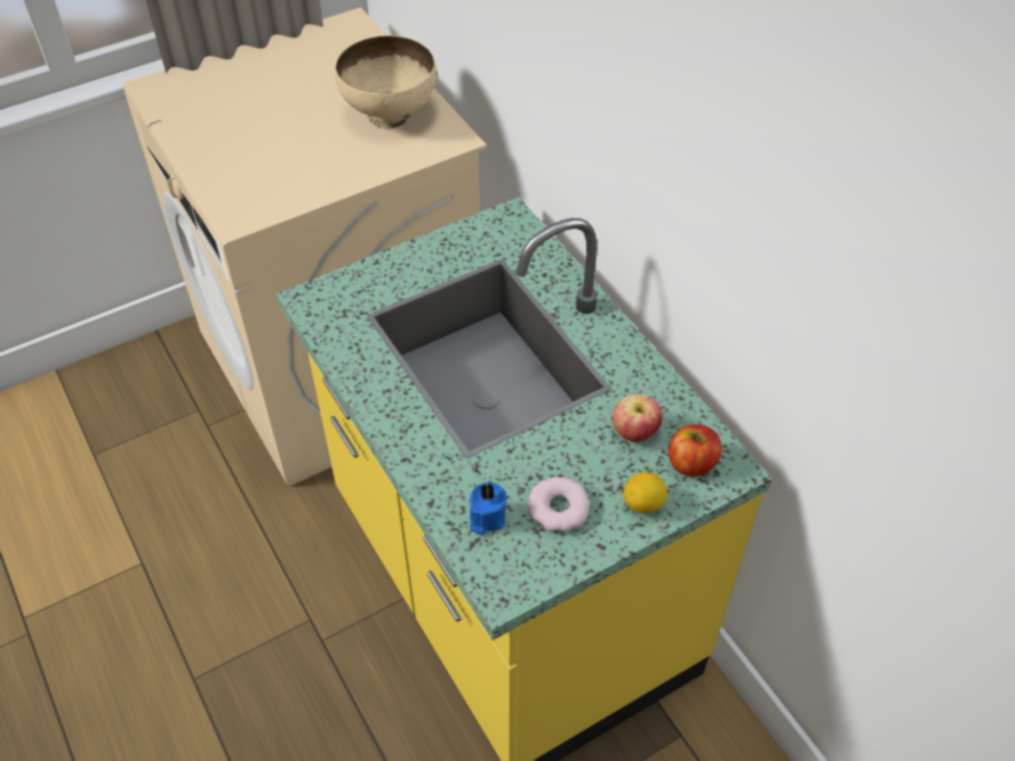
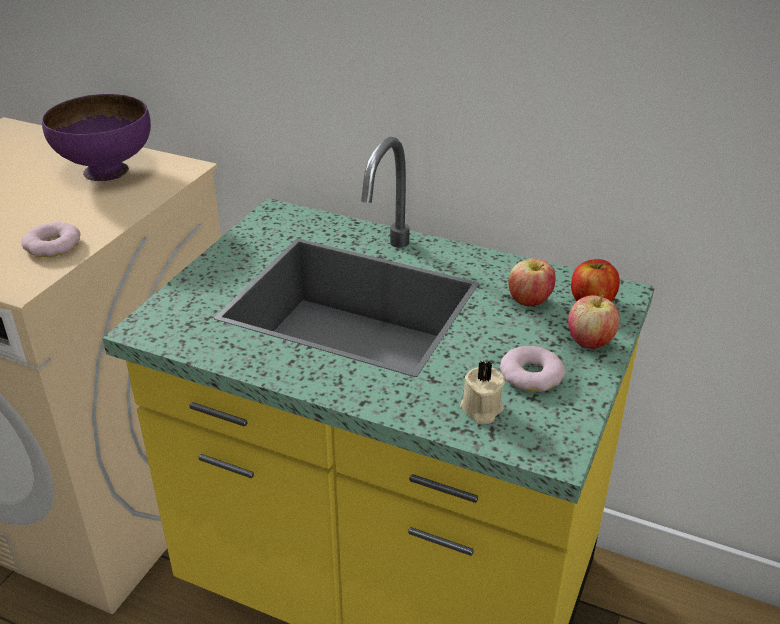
camera: 35 degrees left, 15 degrees down
beige bowl [335,35,437,129] -> purple bowl [42,94,151,181]
blue candle [470,482,507,535] -> beige candle [460,360,505,424]
lemon [623,472,668,513] -> apple [568,295,620,349]
none -> donut [21,222,80,257]

